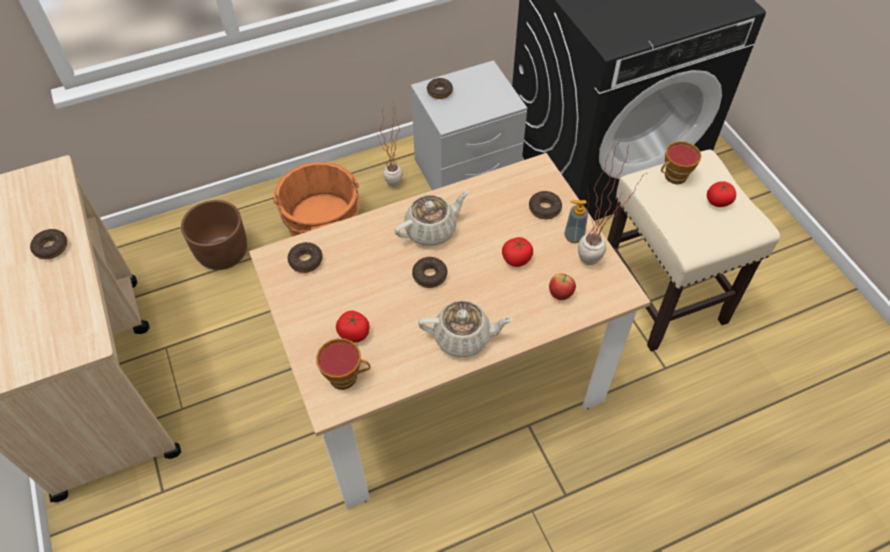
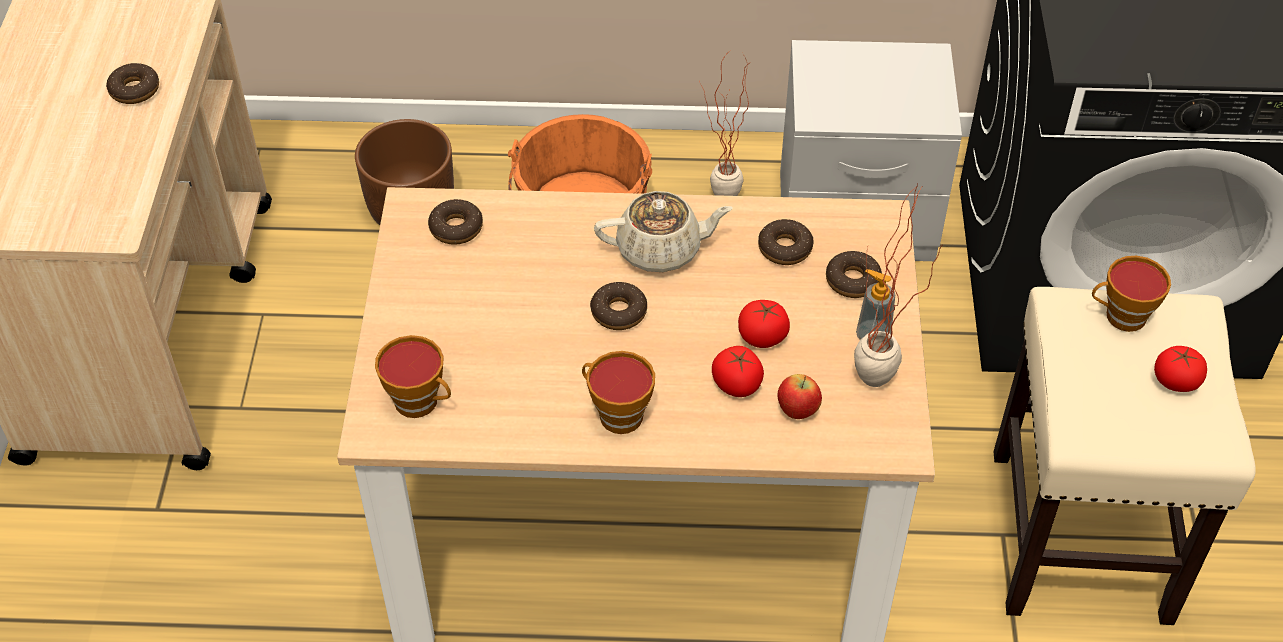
camera: 25 degrees right, 5 degrees down
tomato [336,311,369,342] -> tomato moved to [712,346,764,397]
beige teapot [418,300,514,357] -> cup [582,351,655,434]
donut [427,78,453,99] -> donut moved to [758,219,814,265]

